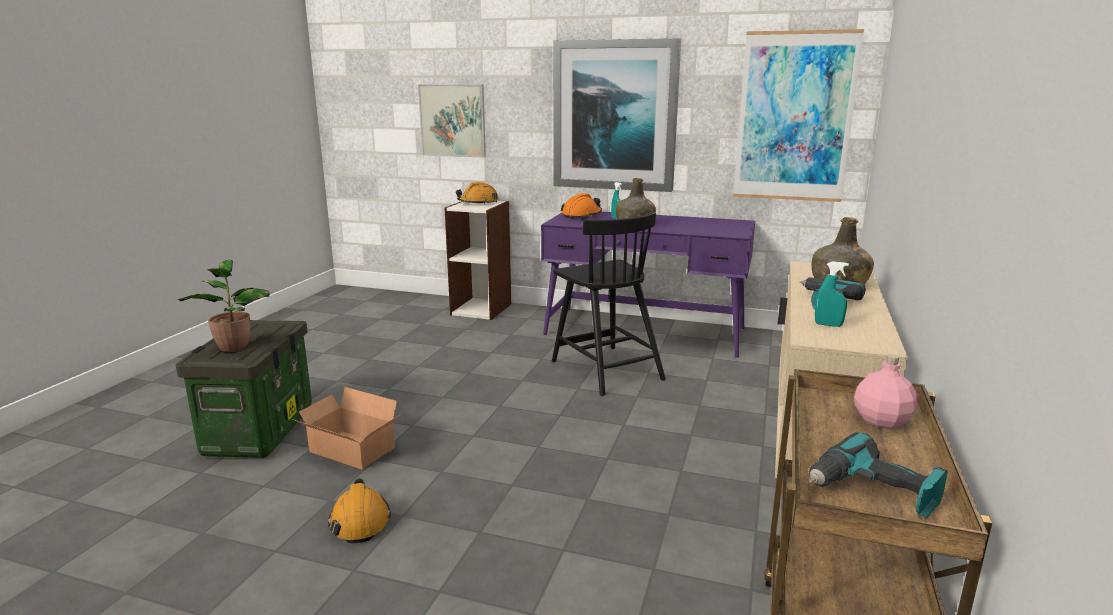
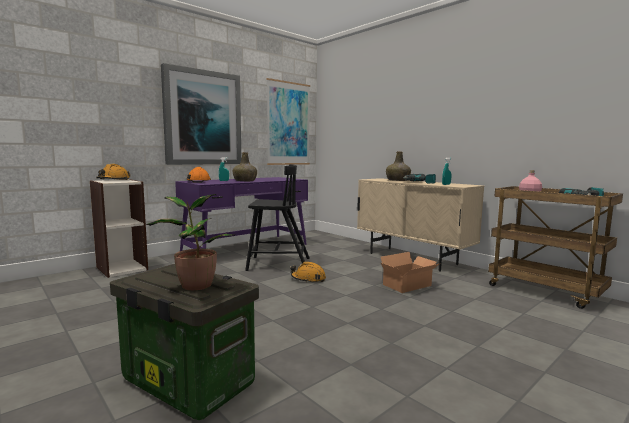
camera: 60 degrees left, 10 degrees down
cardboard box [292,387,399,470] -> cardboard box moved to [380,252,439,293]
orange hard hat [328,478,391,543] -> orange hard hat moved to [290,262,326,283]
picture [418,84,486,157] -> none

